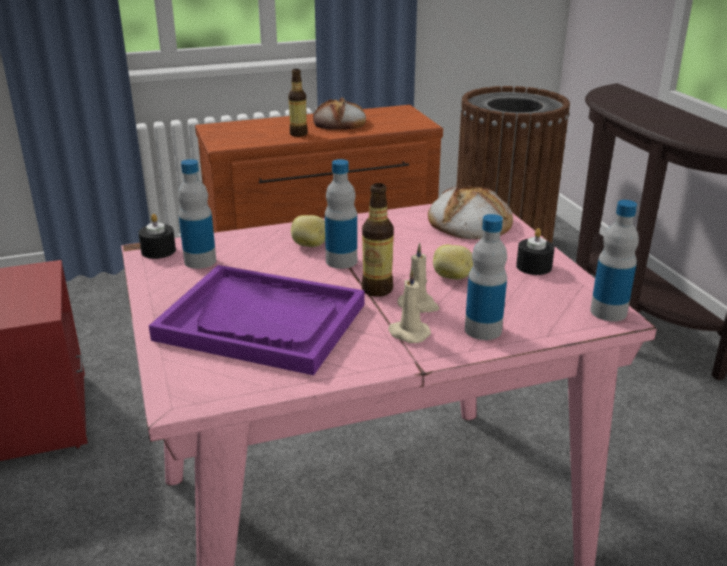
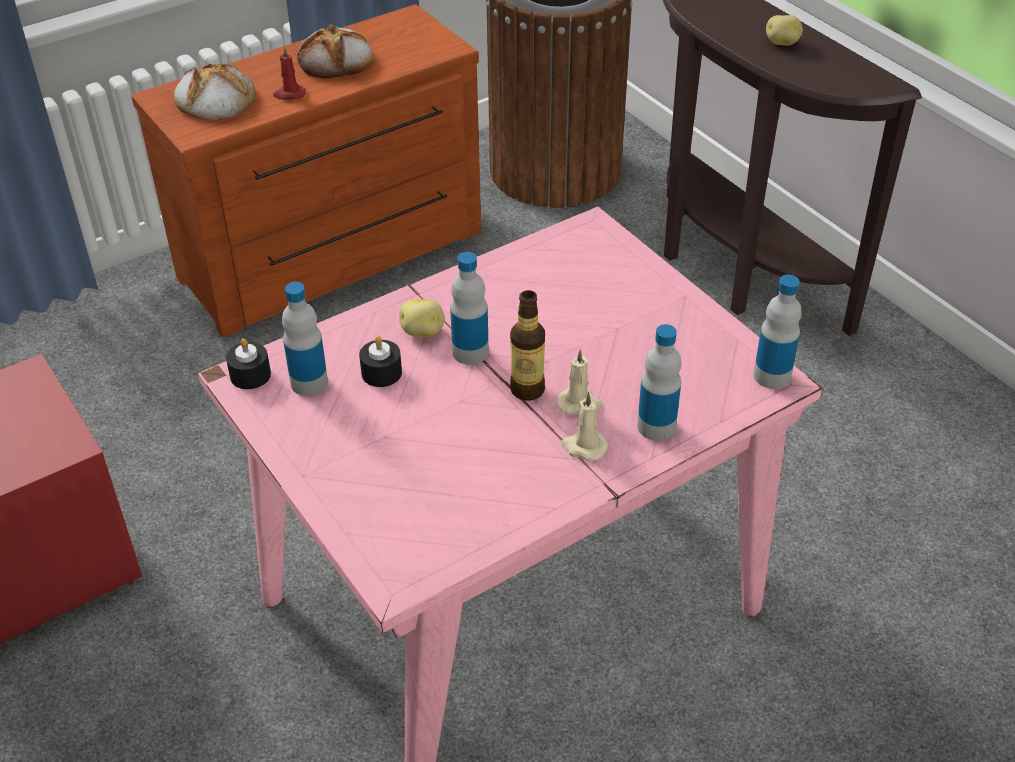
camera: 15 degrees left, 15 degrees up
purple tray [149,265,364,375] -> none
bottle [288,69,308,137] -> red candle [273,46,306,100]
bread [428,185,513,239] -> bread moved to [174,63,256,120]
potato [433,245,473,280] -> potato moved to [766,15,803,45]
black candle [516,228,555,275] -> black candle moved to [359,336,402,387]

